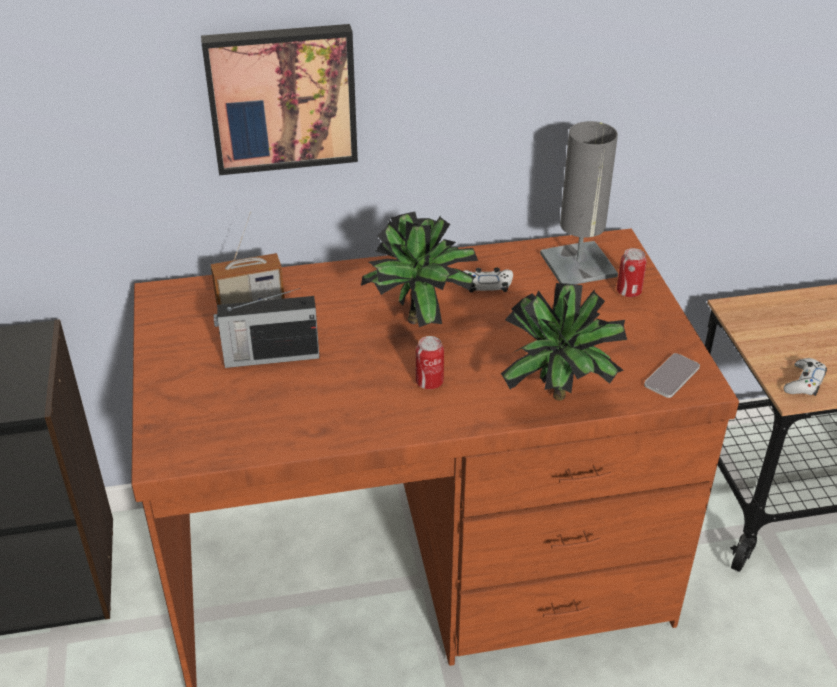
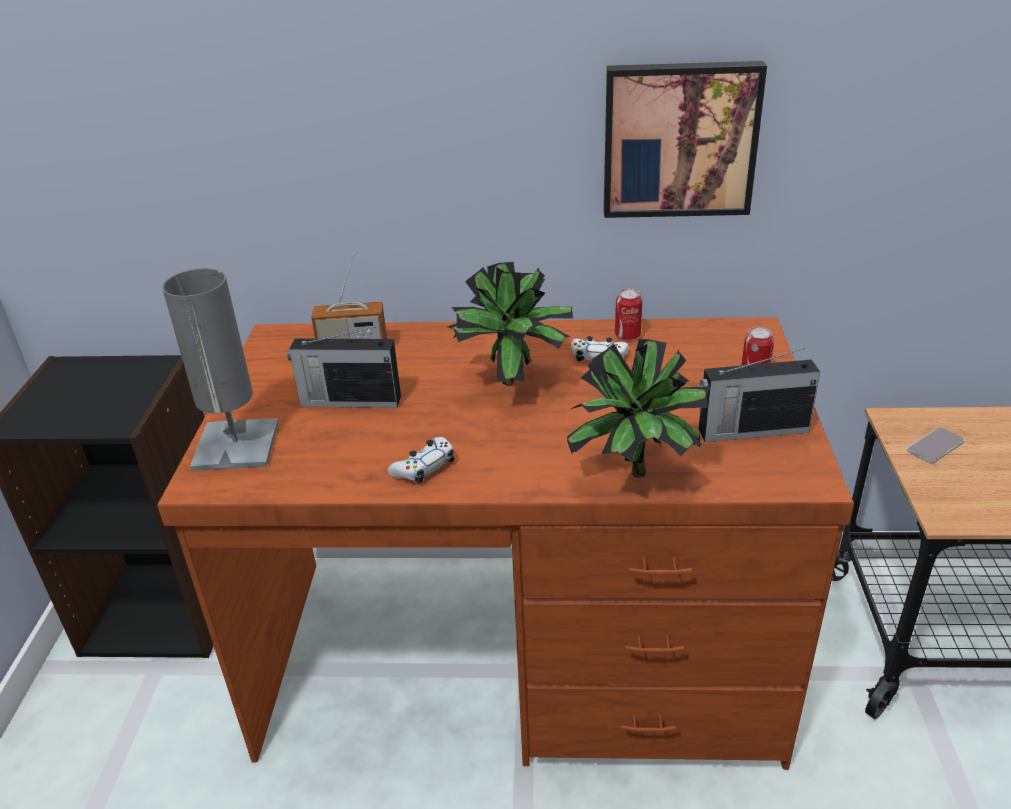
camera: 15 degrees right, 5 degrees down
picture [201,24,358,175] -> picture moved to [604,61,767,218]
can [416,336,444,389] -> can moved to [615,289,642,340]
grey table lamp [540,121,618,284] -> grey table lamp moved to [162,268,279,471]
phone [644,353,700,398] -> phone moved to [907,427,965,464]
white game controller [784,358,827,396] -> white game controller moved to [388,437,454,483]
none -> radio [699,348,820,442]

